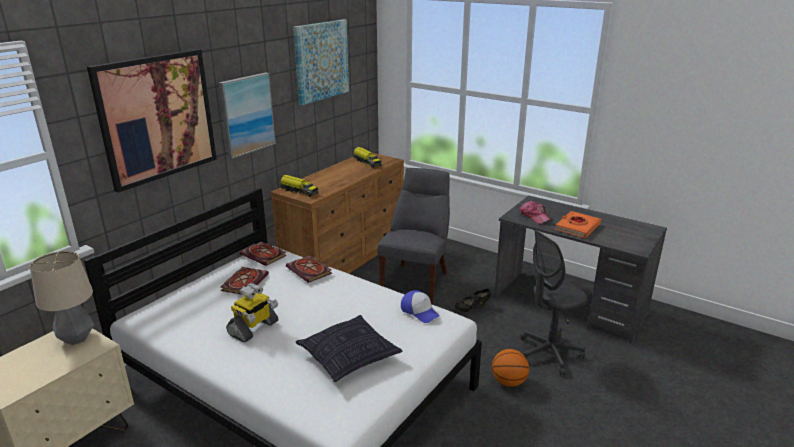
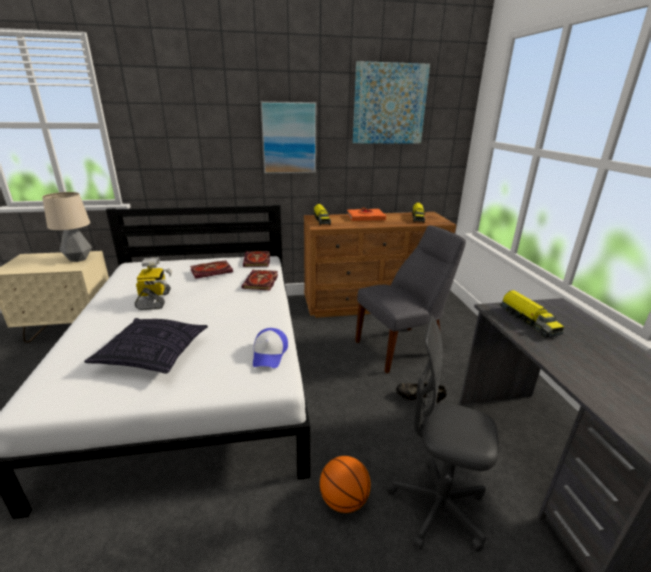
camera: 45 degrees right, 0 degrees up
picture [87,49,217,193] -> none
toy robot [226,283,278,343] -> toy robot turned 90 degrees counterclockwise [135,257,172,310]
cap [519,201,552,224] -> toy truck [500,290,564,338]
orange book [555,211,601,238] -> orange book moved to [347,208,386,221]

